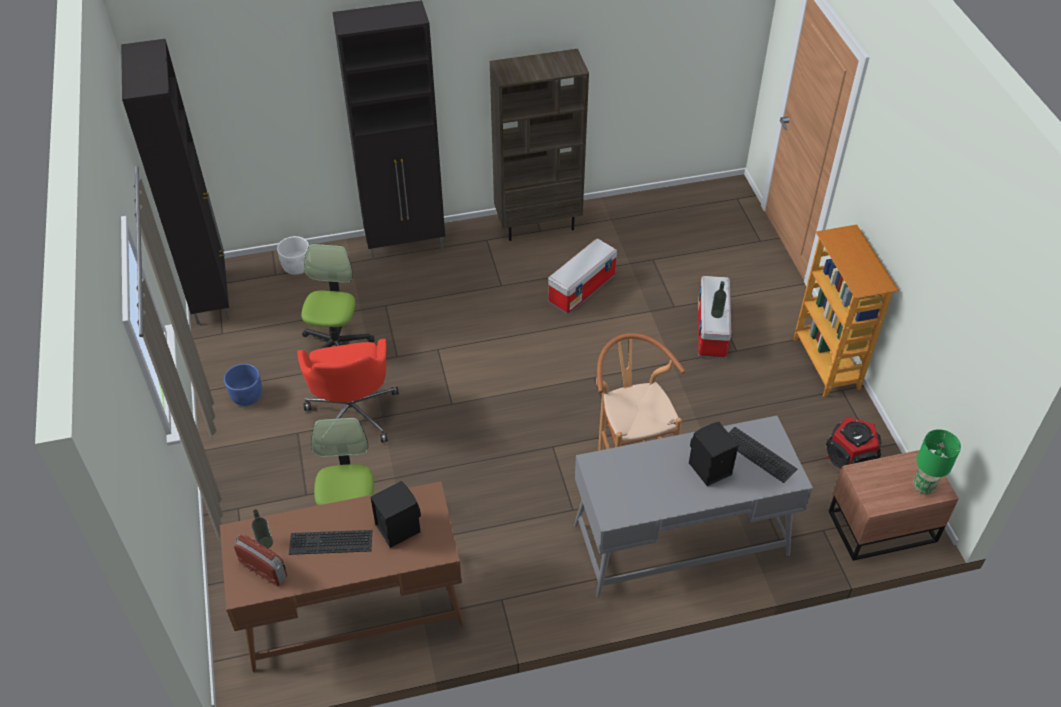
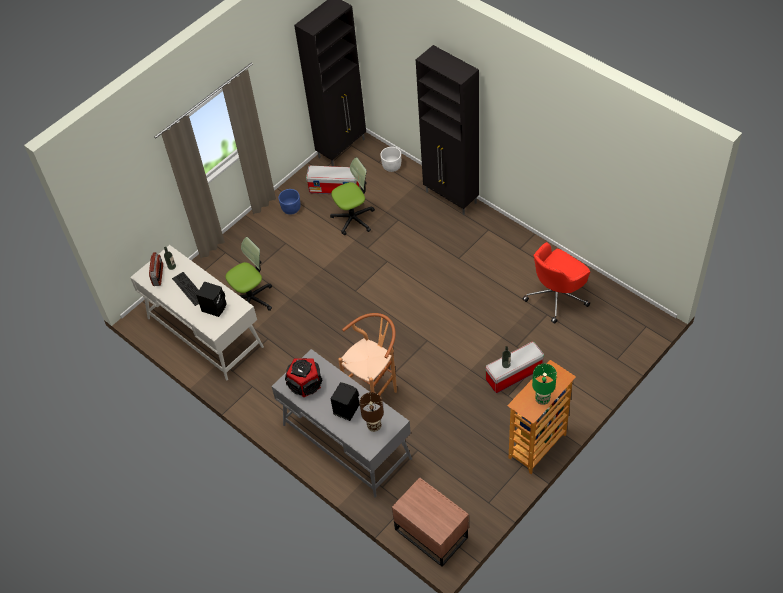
camera: 60 degrees right, 5 degrees up
brown desk [220,481,464,672] -> white desk [130,245,264,381]
red office chair [297,338,399,442] -> red office chair moved to [522,242,590,324]
brown bookcase [490,49,589,241] -> none
storage box [548,238,617,314] -> storage box moved to [306,165,359,194]
keyboard [729,427,797,483] -> brown table lamp [359,392,384,432]
speaker [826,417,882,469] -> speaker moved to [285,358,323,397]
green table lamp [913,429,961,494] -> green table lamp moved to [532,364,557,405]

